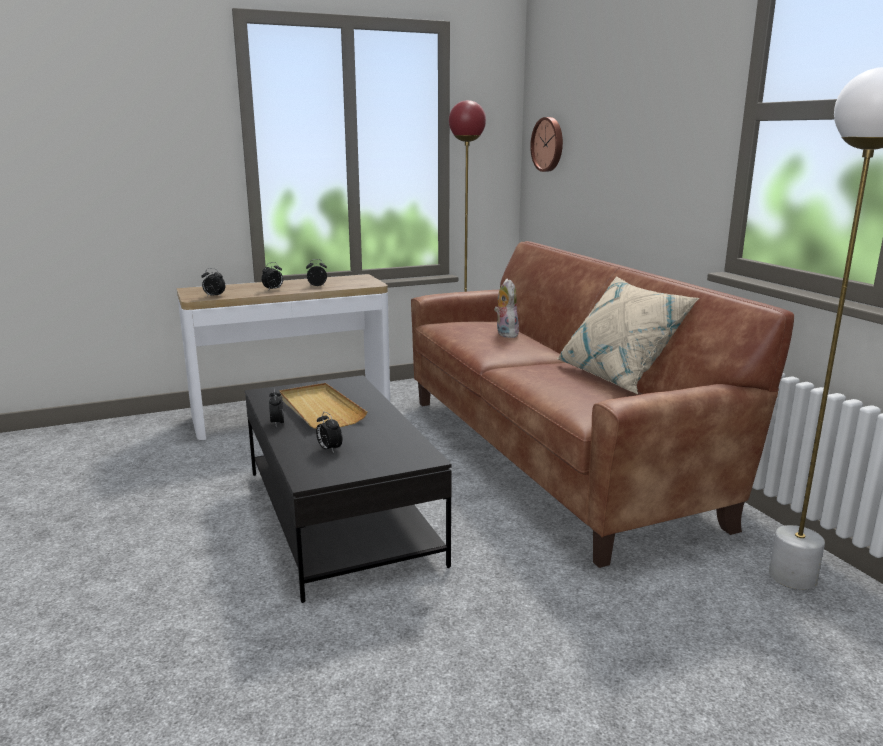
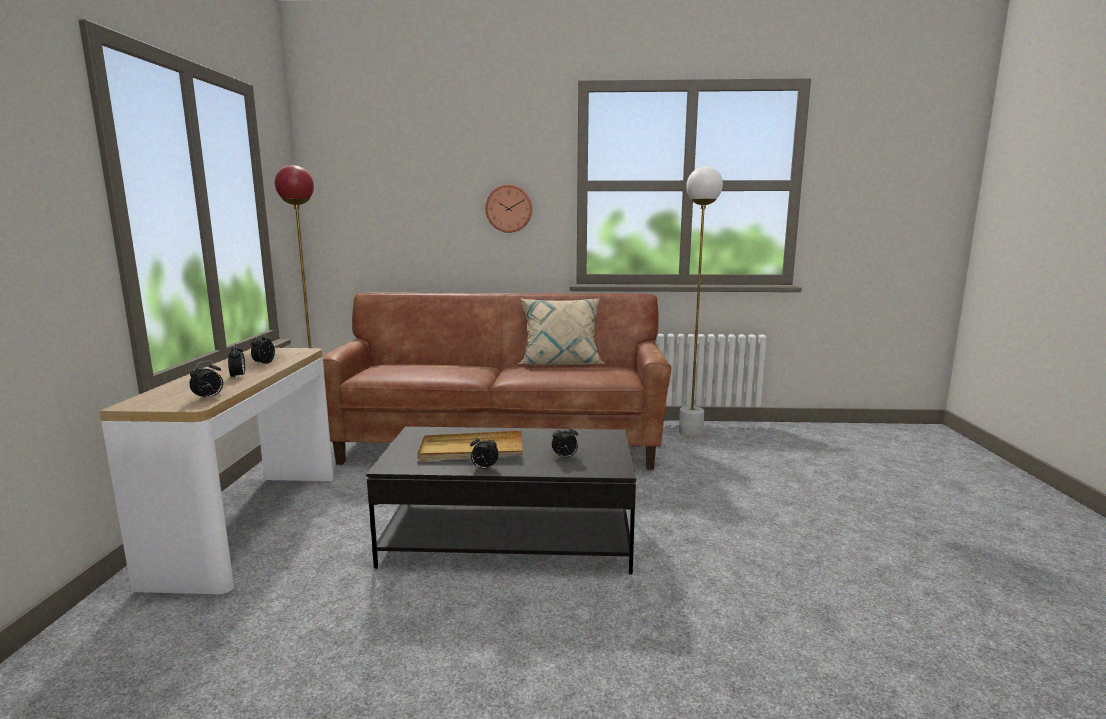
camera: 65 degrees left, 5 degrees down
plush toy [494,279,519,338] -> none
wall clock [530,117,563,172] -> wall clock moved to [486,185,532,233]

